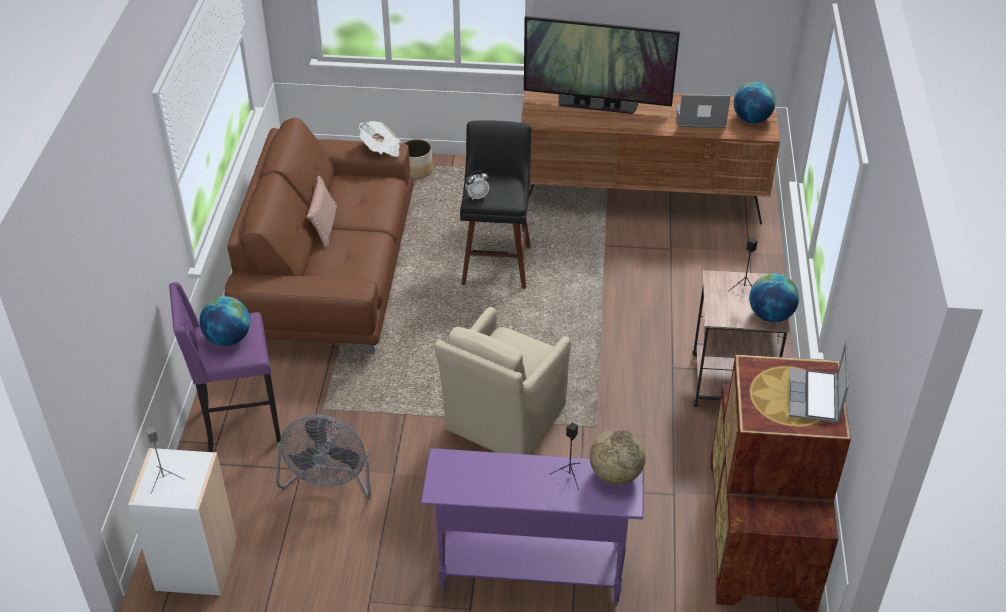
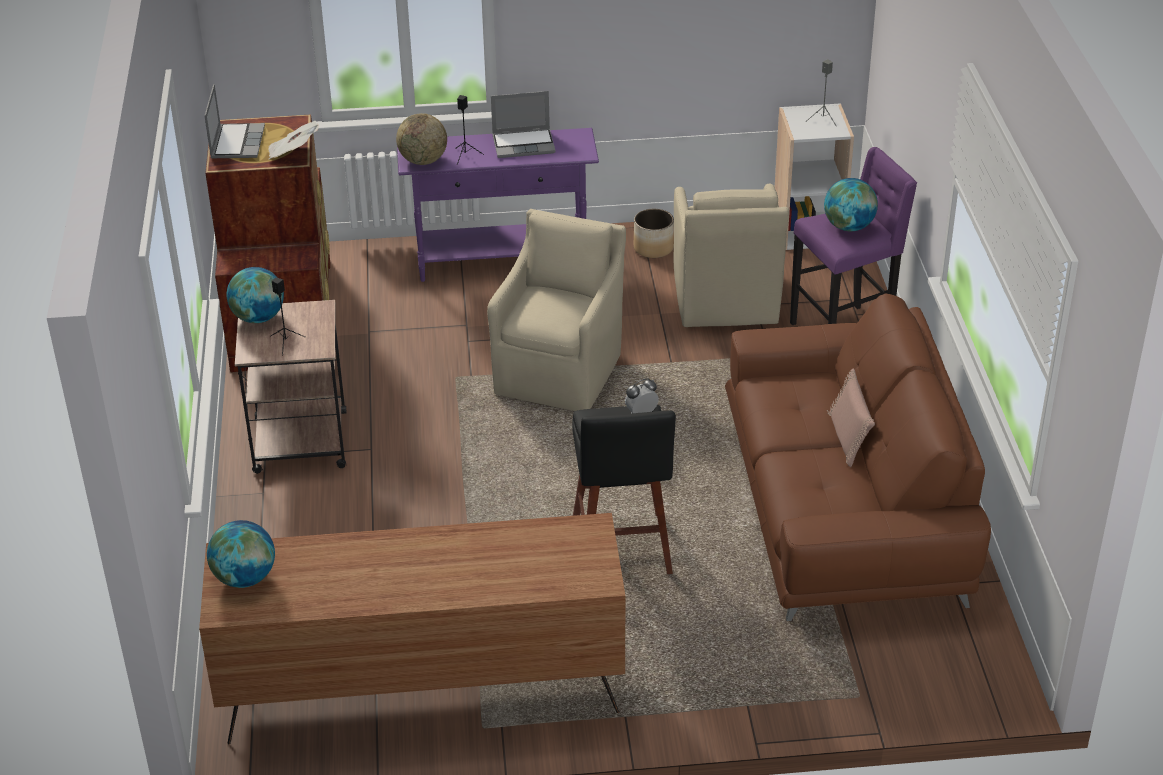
camera: 170 degrees right, 5 degrees down
grey fan [276,414,371,500] -> beige armchair [674,184,789,327]
newspaper [359,121,401,157] -> newspaper moved to [268,121,319,159]
planter [403,139,433,179] -> planter moved to [634,209,674,258]
television [524,16,680,114] -> none
laptop [676,94,731,128] -> laptop moved to [491,91,556,158]

